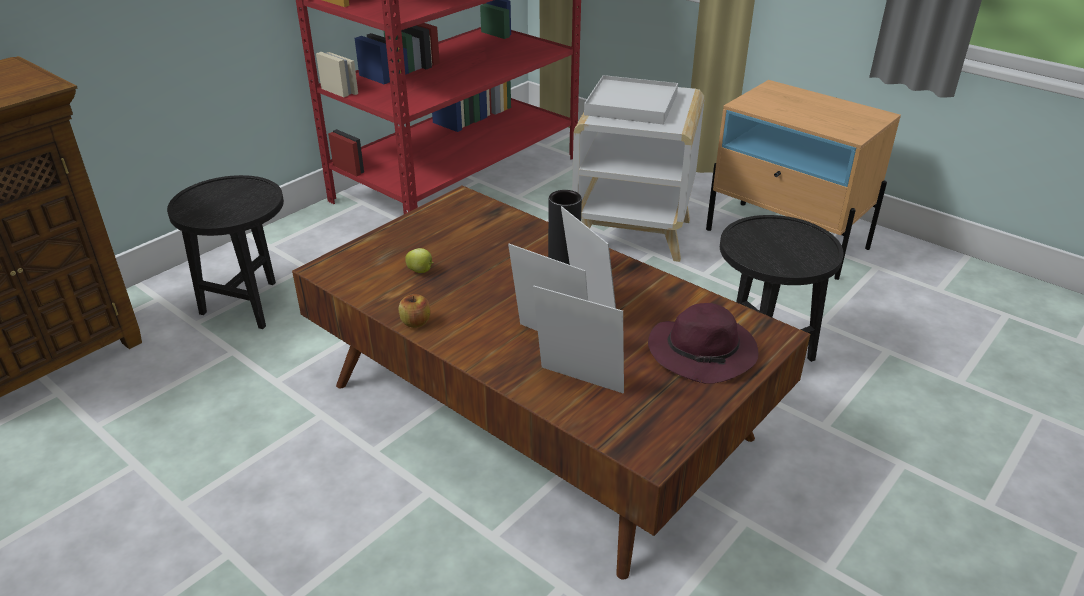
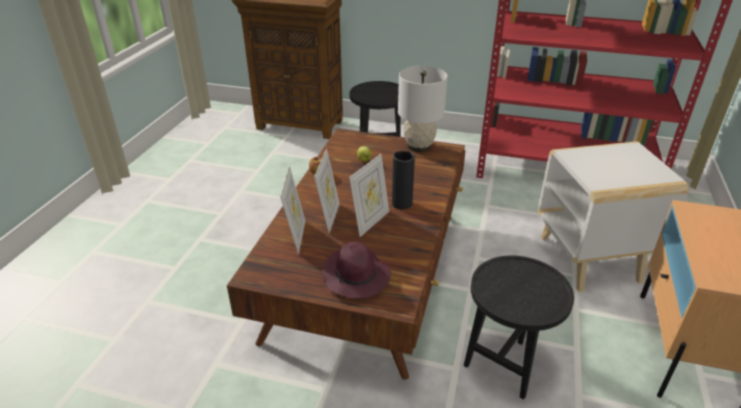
camera: 65 degrees right, 0 degrees up
white tray [584,75,678,125] -> none
none -> white table lamp [398,66,448,152]

